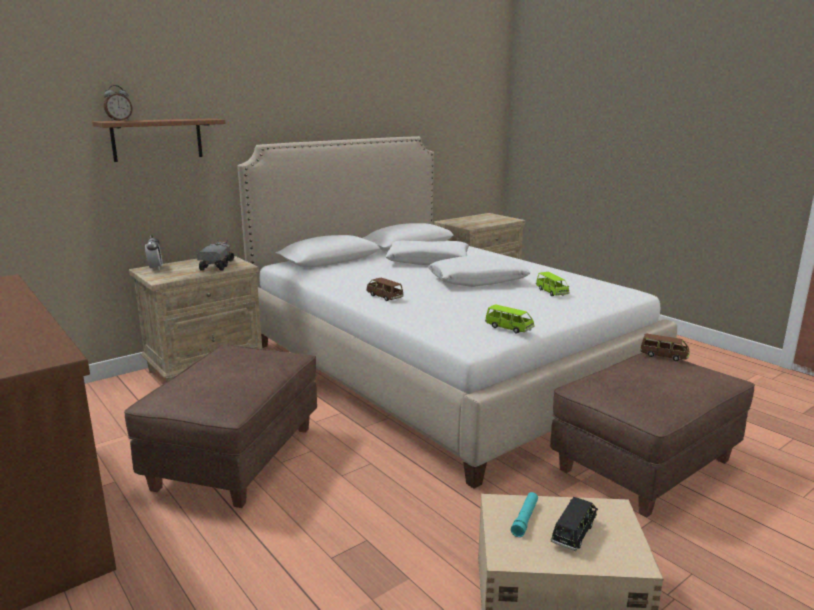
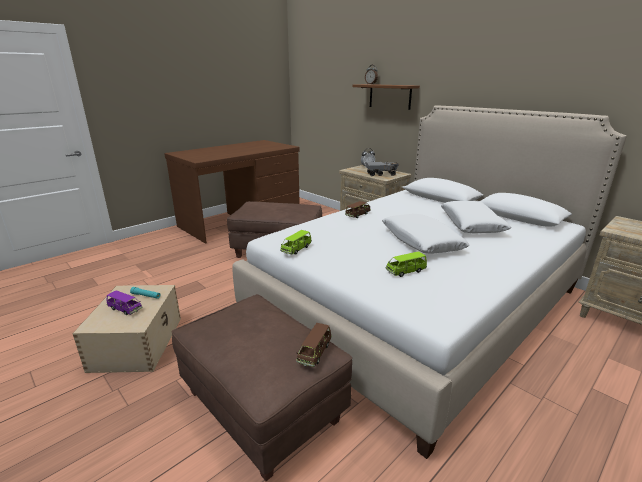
camera: 85 degrees right, 5 degrees up
black toy car [551,497,598,551] -> purple toy car [107,290,142,315]

